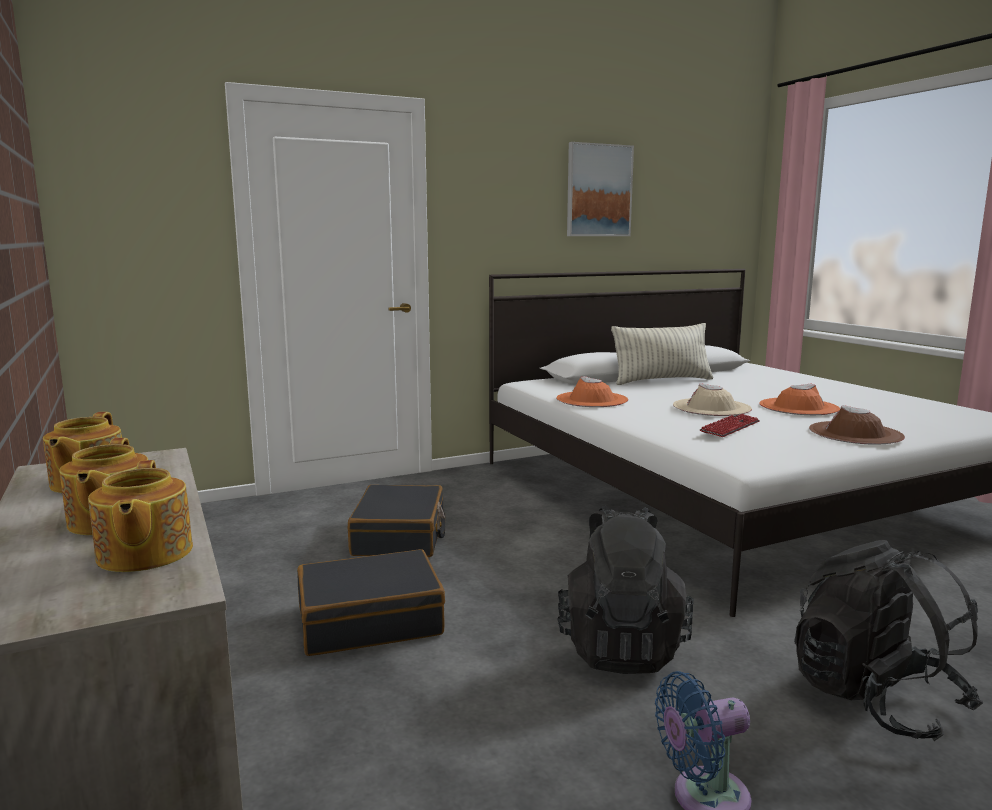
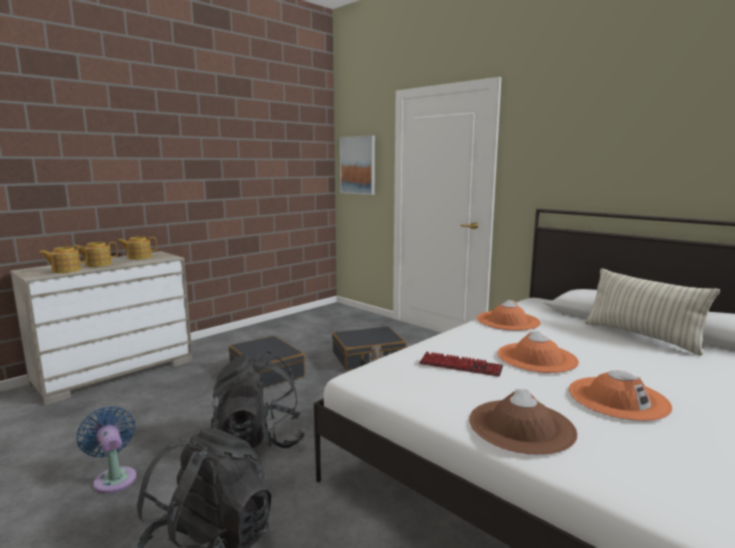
camera: 70 degrees right, 0 degrees up
picture [567,142,634,236] -> picture moved to [340,135,375,195]
beige hat [673,383,752,416] -> orange hat [497,331,579,373]

